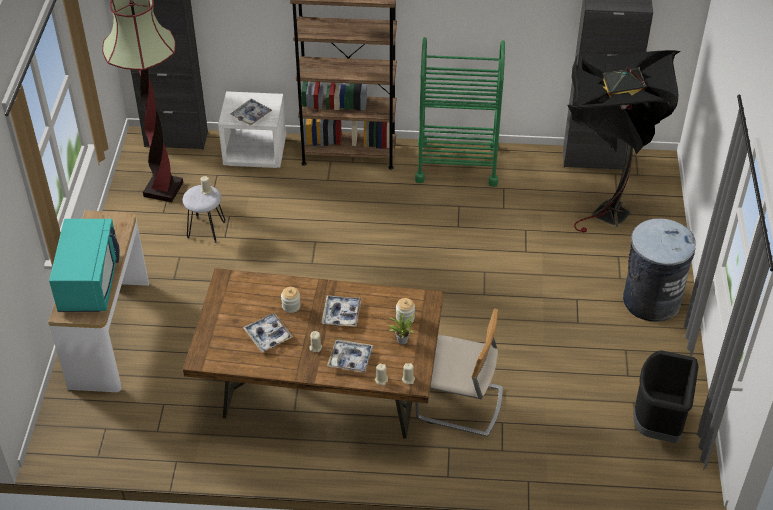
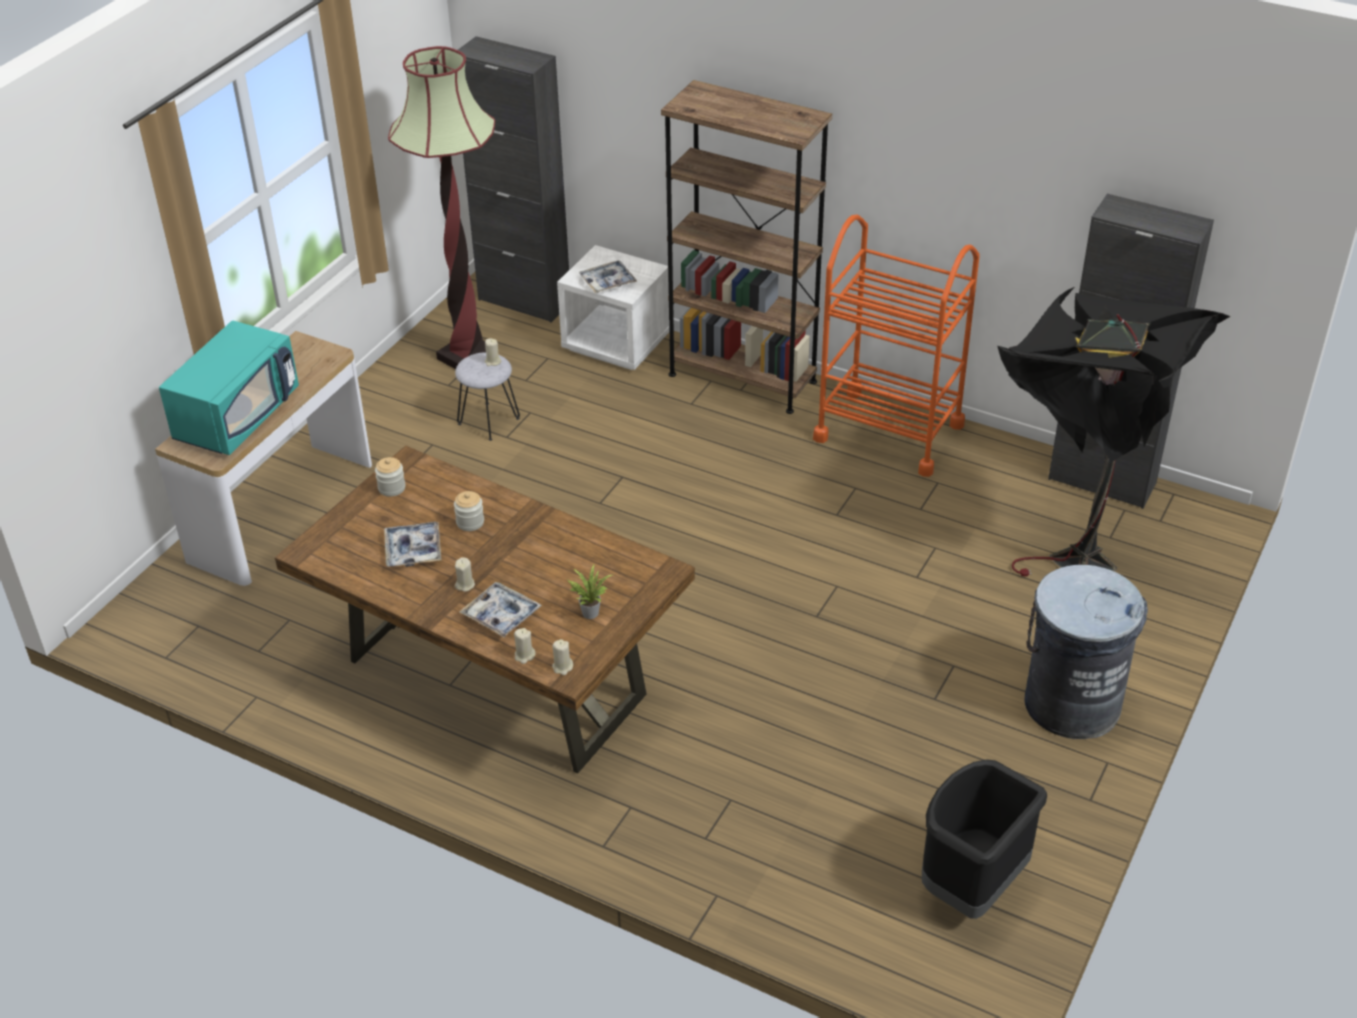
camera: 25 degrees right, 5 degrees down
tray [322,295,362,327] -> none
jar [396,298,415,325] -> jar moved to [375,457,405,497]
green cart [415,37,505,187] -> orange cart [813,215,980,477]
beige chair [415,309,503,437] -> none

